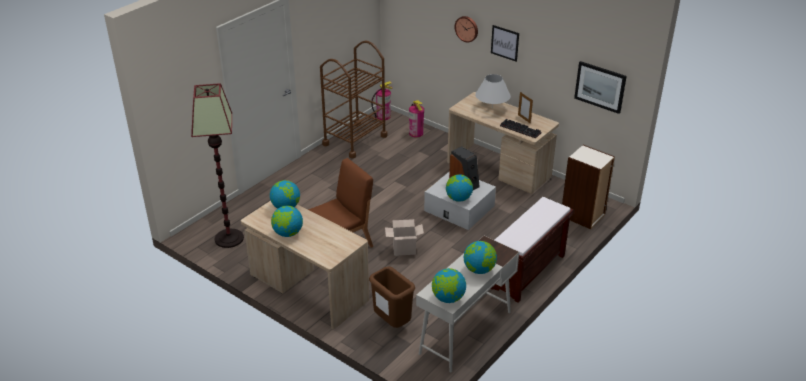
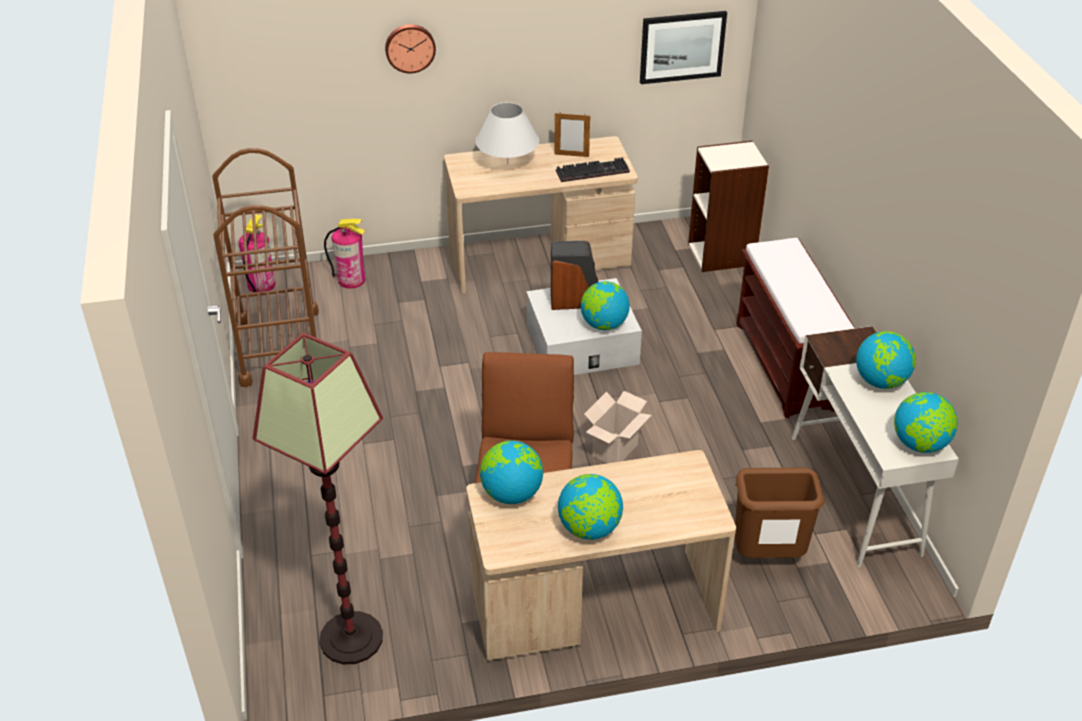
camera: 50 degrees left, 5 degrees up
picture [491,25,519,62] -> none

